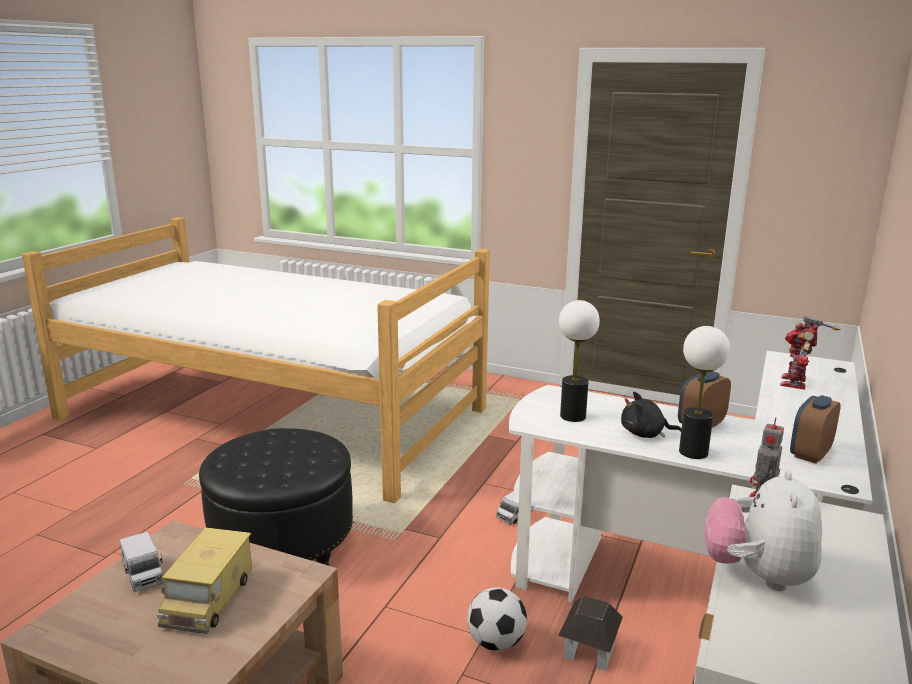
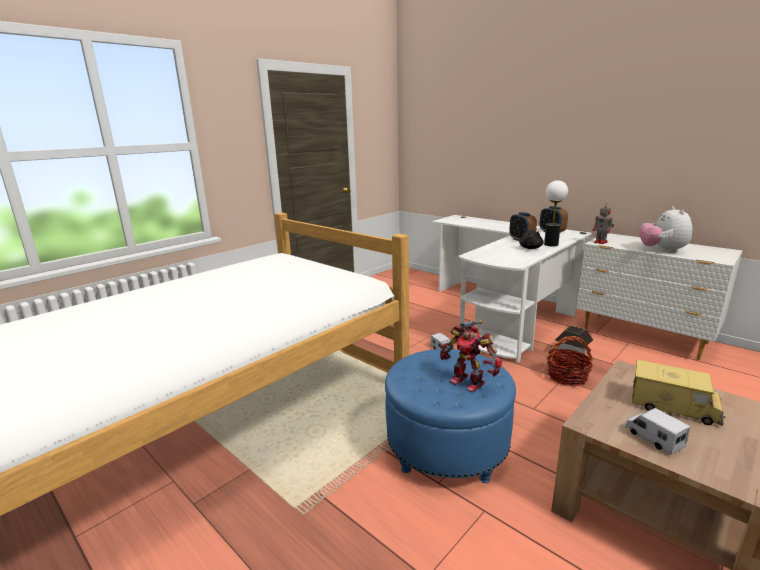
camera: 70 degrees left, 0 degrees up
toy truck [120,532,164,592] -> toy truck turned 105 degrees counterclockwise [625,408,690,455]
black ottoman [199,428,353,566] -> blue ottoman [385,349,516,483]
football [467,587,527,651] -> basket [547,336,593,386]
table lamp [559,300,600,422] -> none
plush toy [705,470,822,591] -> plush toy turned 60 degrees clockwise [639,207,693,253]
toy robot [780,316,841,390] -> toy robot moved to [440,320,502,392]

